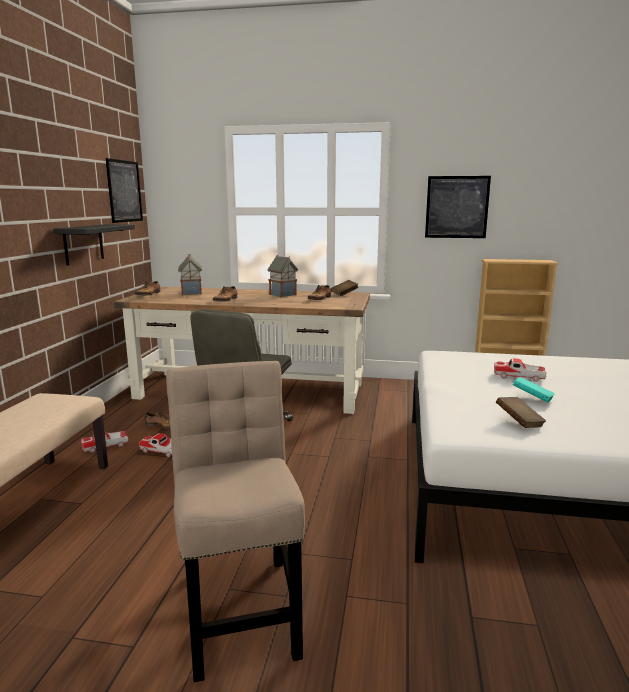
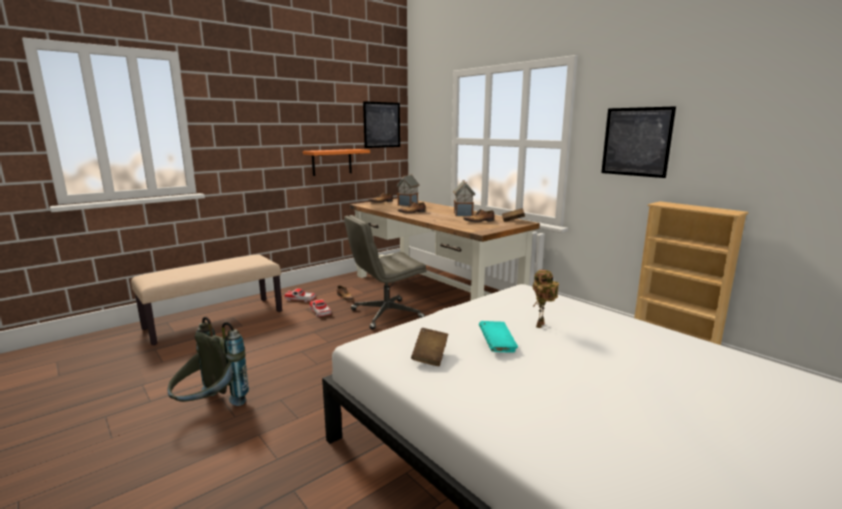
camera: 40 degrees right, 0 degrees up
black shelf [53,224,135,266] -> orange shelf [303,149,370,176]
beige chair [166,361,305,682] -> grey backpack [168,317,249,406]
toy car [494,358,546,382] -> toy robot [532,270,559,328]

